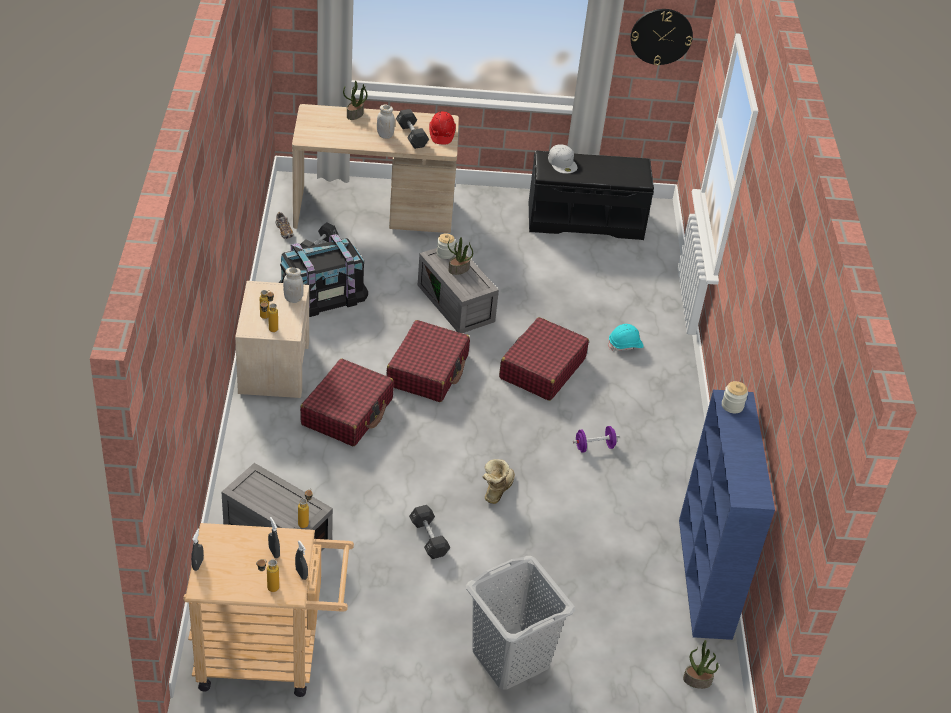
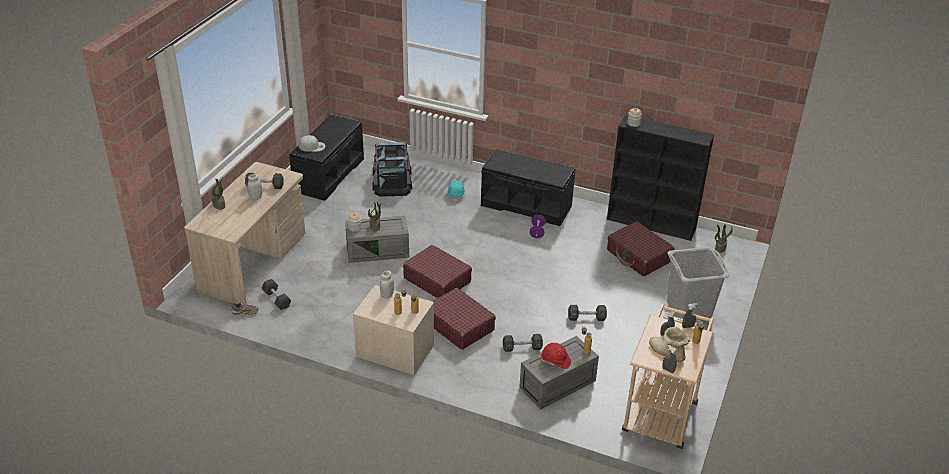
camera: 65 degrees left, 5 degrees down
black storage box [279,234,368,317] -> black storage box moved to [373,142,412,197]
red hard hat [429,112,456,145] -> red hard hat moved to [541,343,571,369]
boot [483,459,515,504] -> boot moved to [649,327,691,362]
red suitcase [499,317,589,401] -> red suitcase moved to [607,221,674,276]
wall clock [630,9,693,65] -> none
blue bookcase [679,390,775,640] -> black bookcase [607,115,714,241]
none -> black bench [481,149,575,226]
none -> black dumbbell [503,334,543,352]

